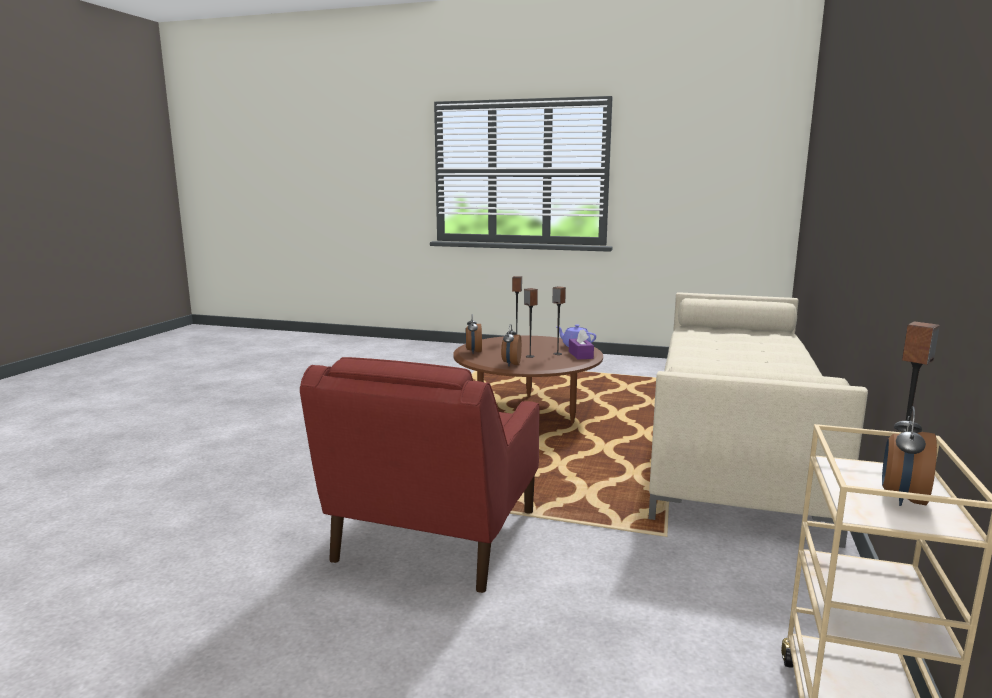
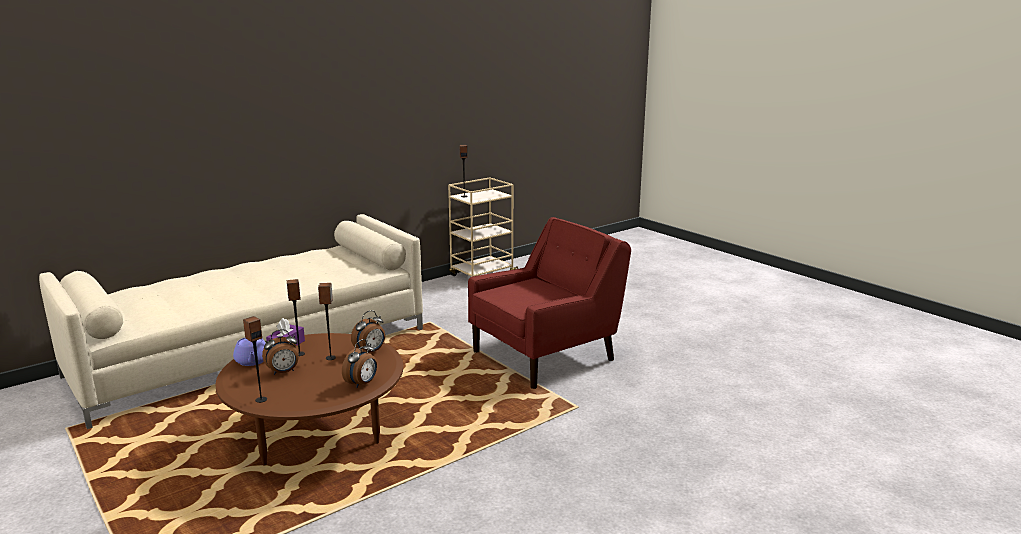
camera: 145 degrees left, 5 degrees up
alarm clock [882,406,937,506] -> alarm clock moved to [262,329,299,375]

